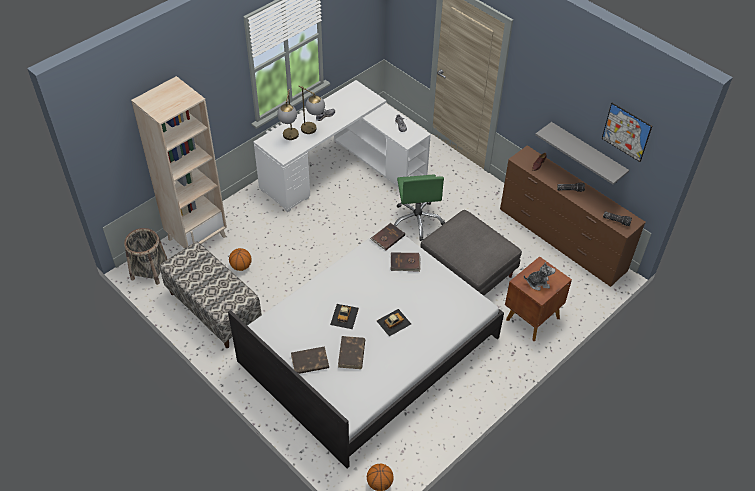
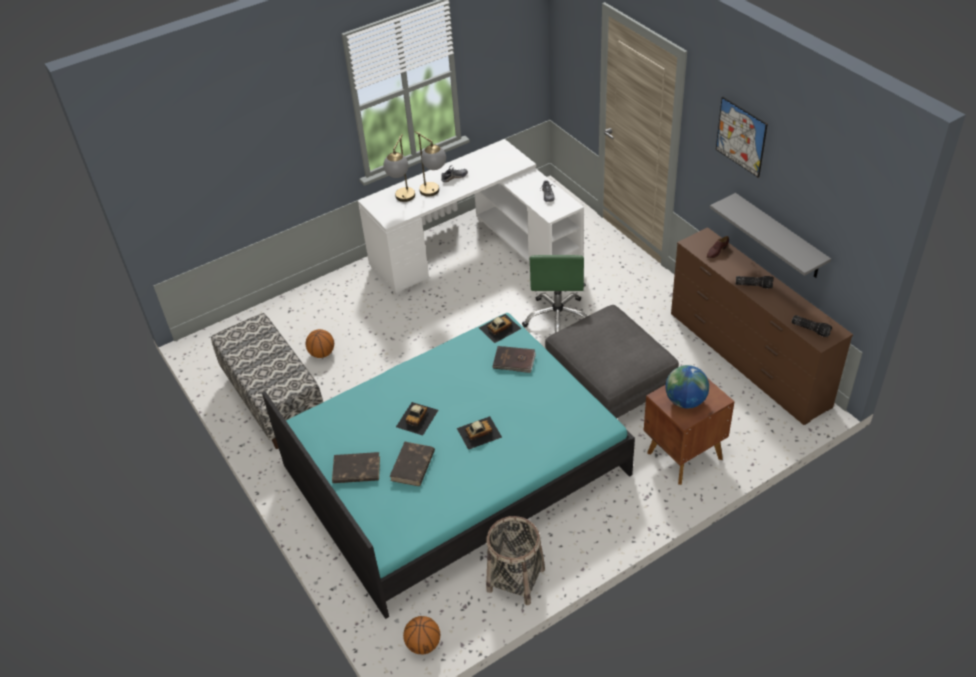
camera: 15 degrees right, 5 degrees down
basket [124,228,167,285] -> basket moved to [486,516,545,605]
beige bookcase [131,76,227,249] -> none
white bed [228,226,504,468] -> turquoise bed [262,313,635,619]
brown book [370,223,405,250] -> toy car [479,314,521,343]
plush toy [524,262,555,291] -> globe [665,365,709,408]
picture [602,103,652,162] -> picture moved to [716,97,768,178]

